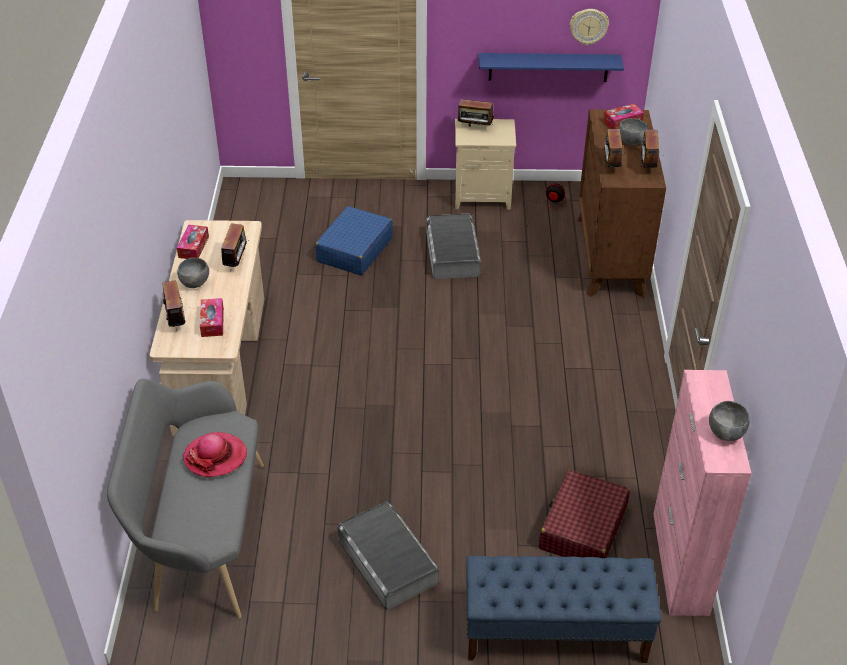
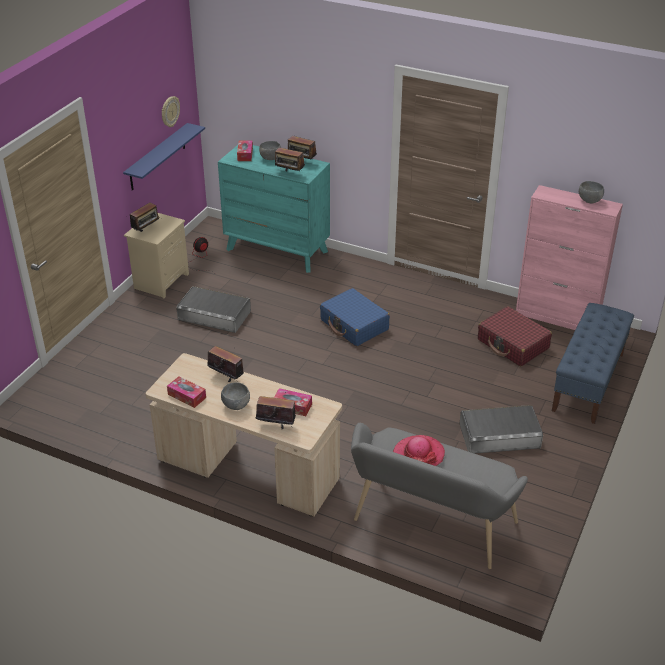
camera: 65 degrees left, 5 degrees down
blue suitcase [315,206,393,275] -> blue suitcase moved to [320,288,390,346]
brown dresser [577,109,666,298] -> turquoise dresser [218,145,330,273]

